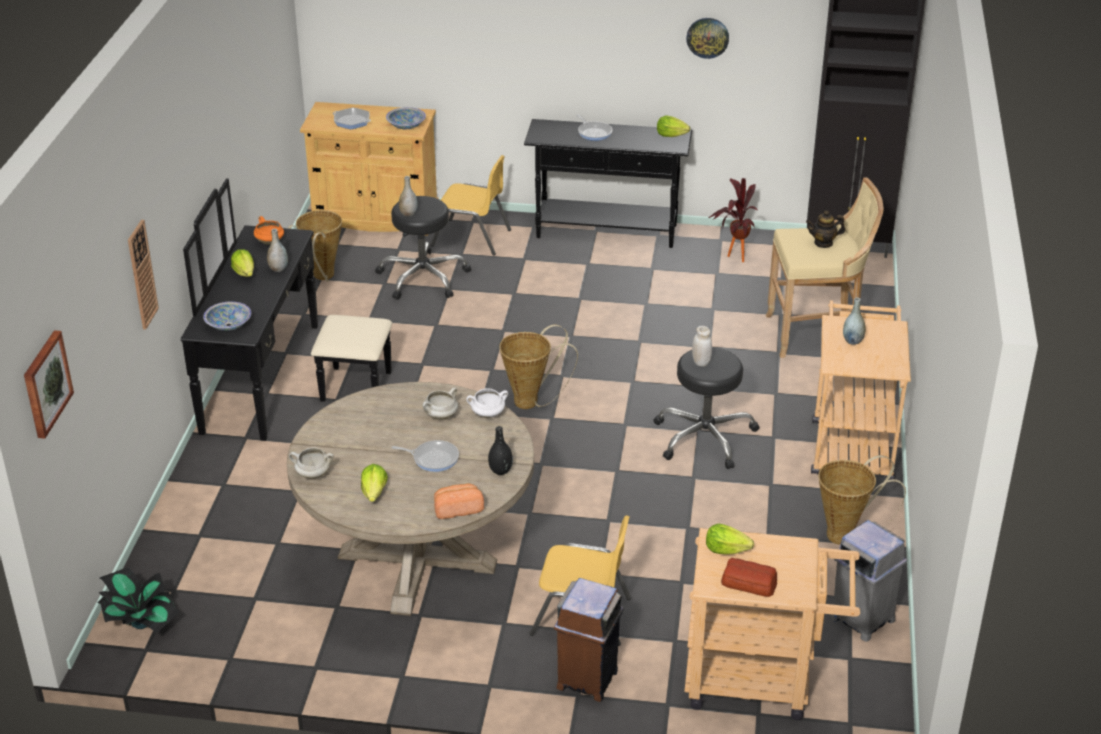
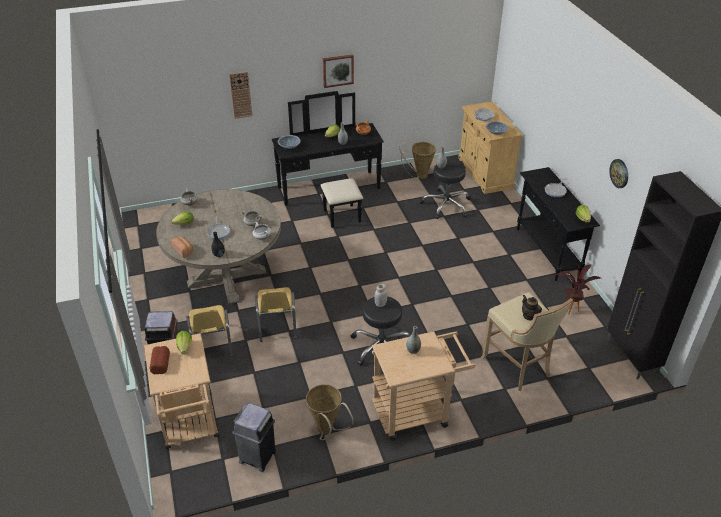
camera: 65 degrees right, 5 degrees up
picture [24,330,74,439] -> picture moved to [323,54,354,88]
potted plant [98,567,180,634] -> none
yellow chair [431,155,511,255] -> yellow chair moved to [255,287,297,342]
basket [499,325,578,409] -> none

